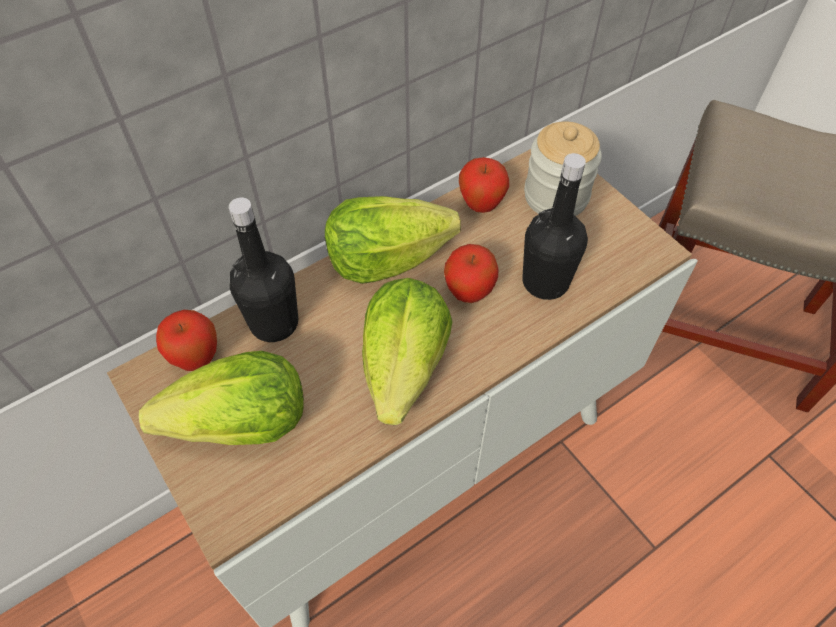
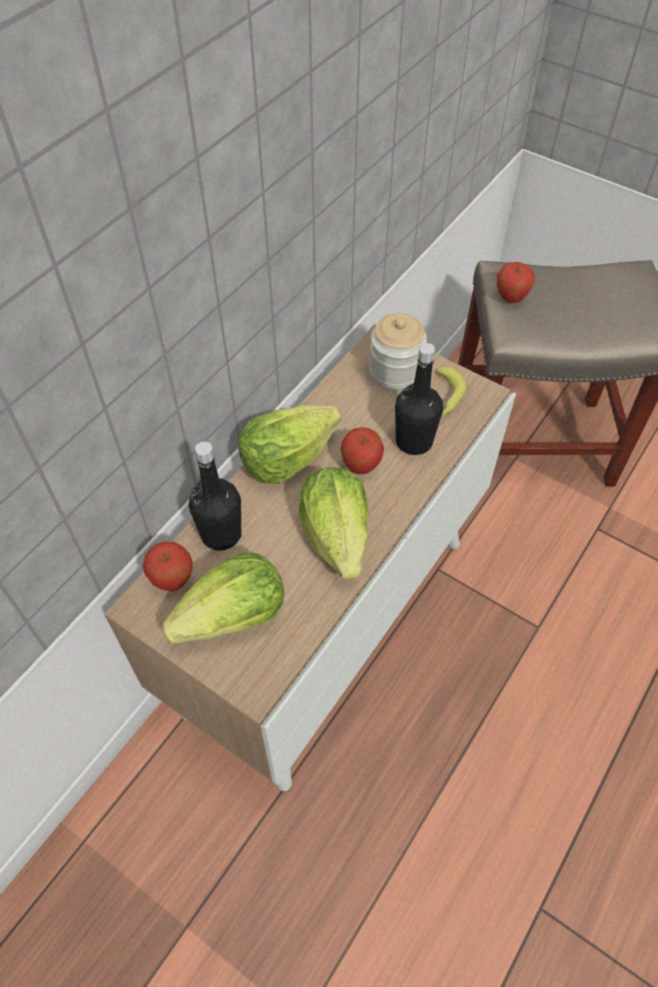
camera: 20 degrees left, 0 degrees up
apple [459,157,509,213] -> apple moved to [497,262,535,303]
none -> banana [436,367,467,418]

